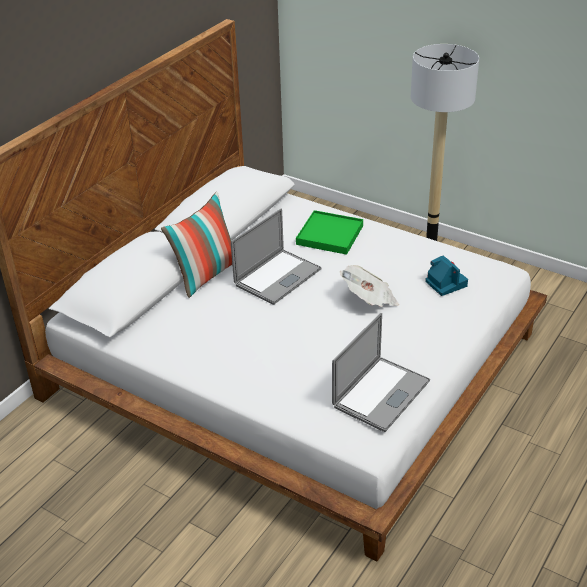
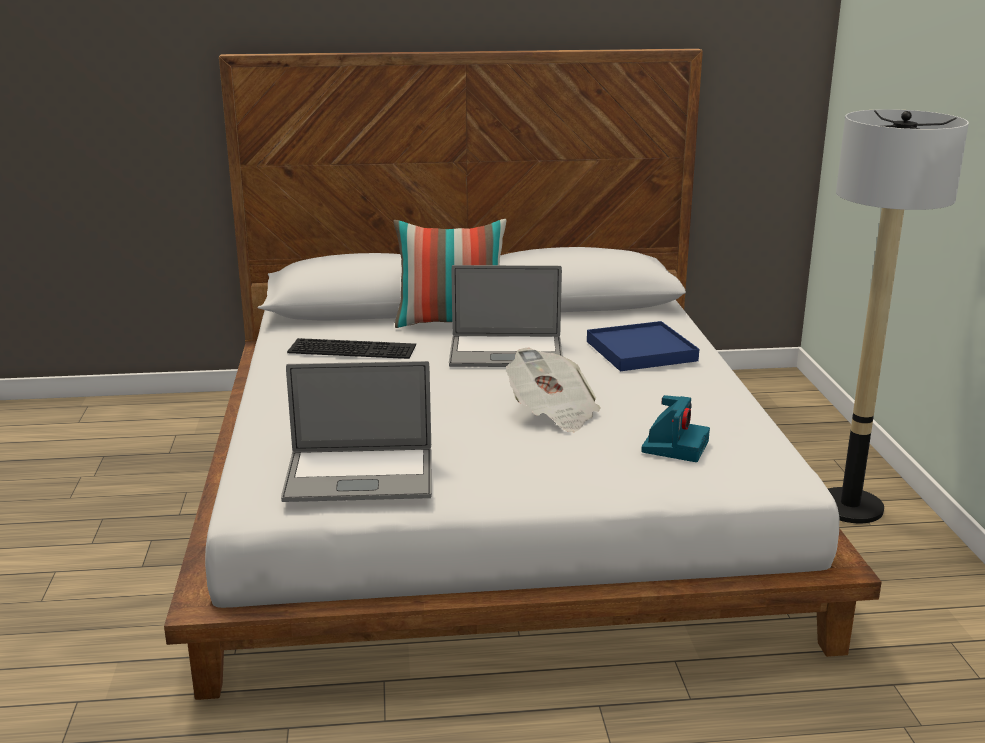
camera: 50 degrees right, 15 degrees down
green tray [296,210,363,255] -> blue tray [587,321,699,371]
none -> keyboard [287,338,416,359]

